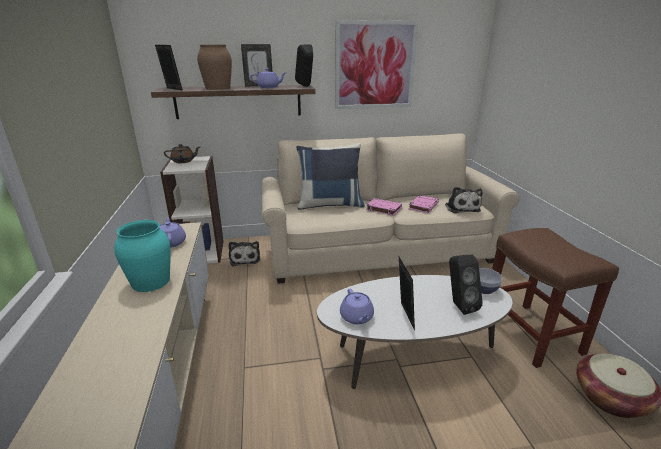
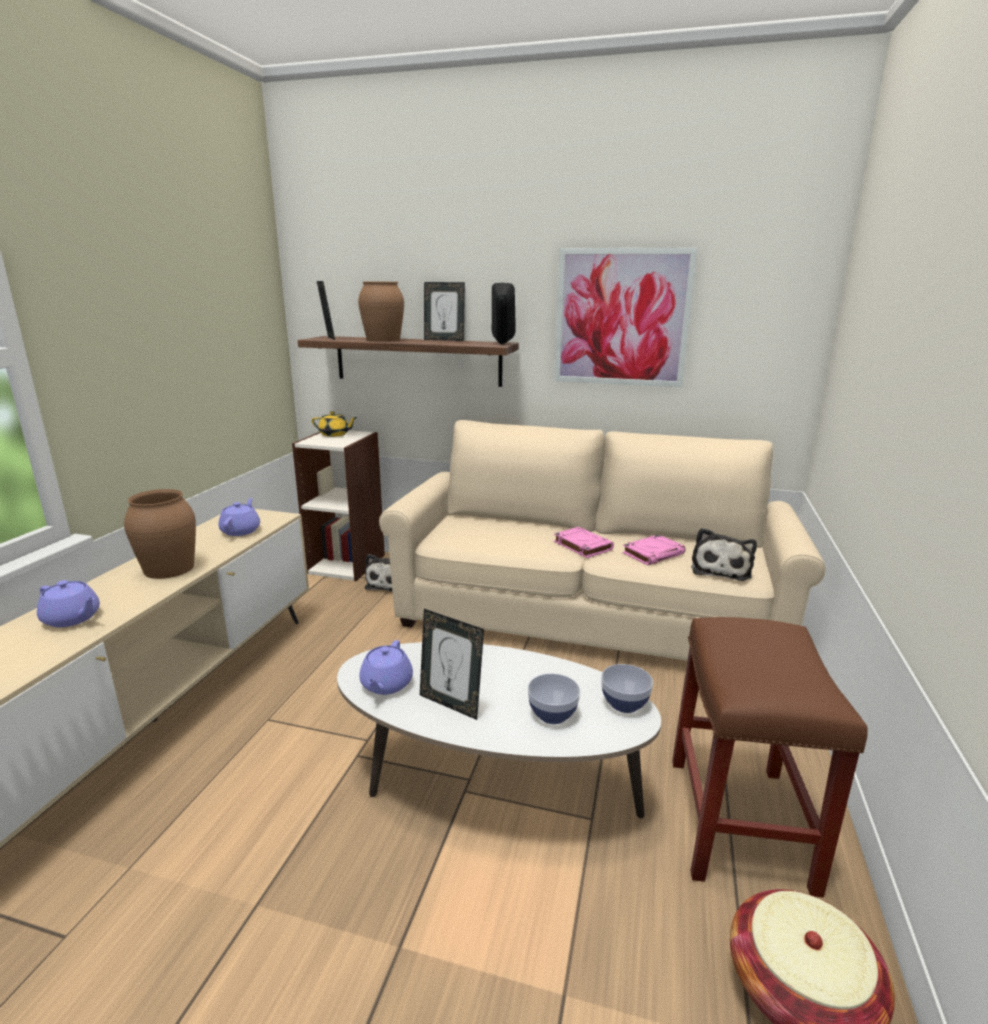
camera: 25 degrees right, 5 degrees down
turquoise vase [114,220,170,292] -> brown vase [124,489,196,579]
brown teapot [164,144,200,163] -> yellow teapot [312,411,358,437]
purple teapot [250,68,286,88] -> purple teapot moved to [37,580,100,627]
blue pillow [296,143,365,210] -> none
picture frame [399,257,415,331] -> picture frame turned 105 degrees clockwise [420,609,484,720]
black speaker [449,255,483,315] -> bowl [528,674,580,724]

